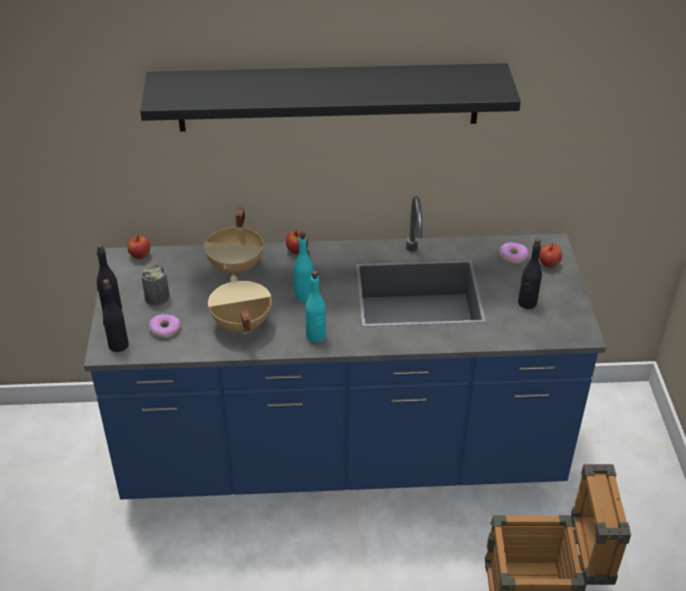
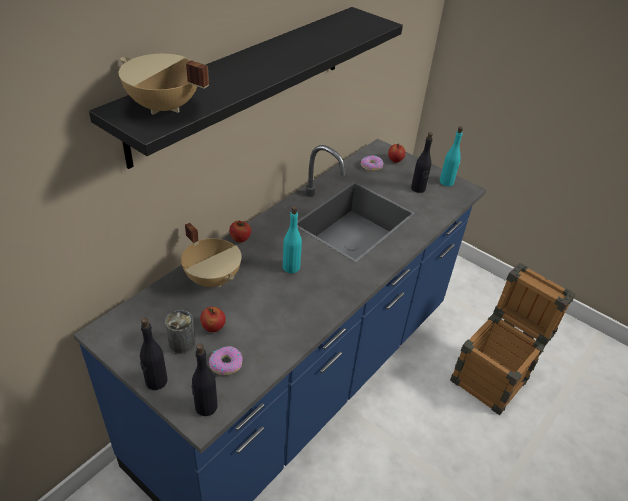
camera: 50 degrees left, 0 degrees up
apple [128,235,150,259] -> apple moved to [200,307,226,332]
beige cooking pot [208,276,271,335] -> beige cooking pot moved to [119,54,209,115]
turquoise bottle [305,270,326,343] -> turquoise bottle moved to [440,126,463,186]

